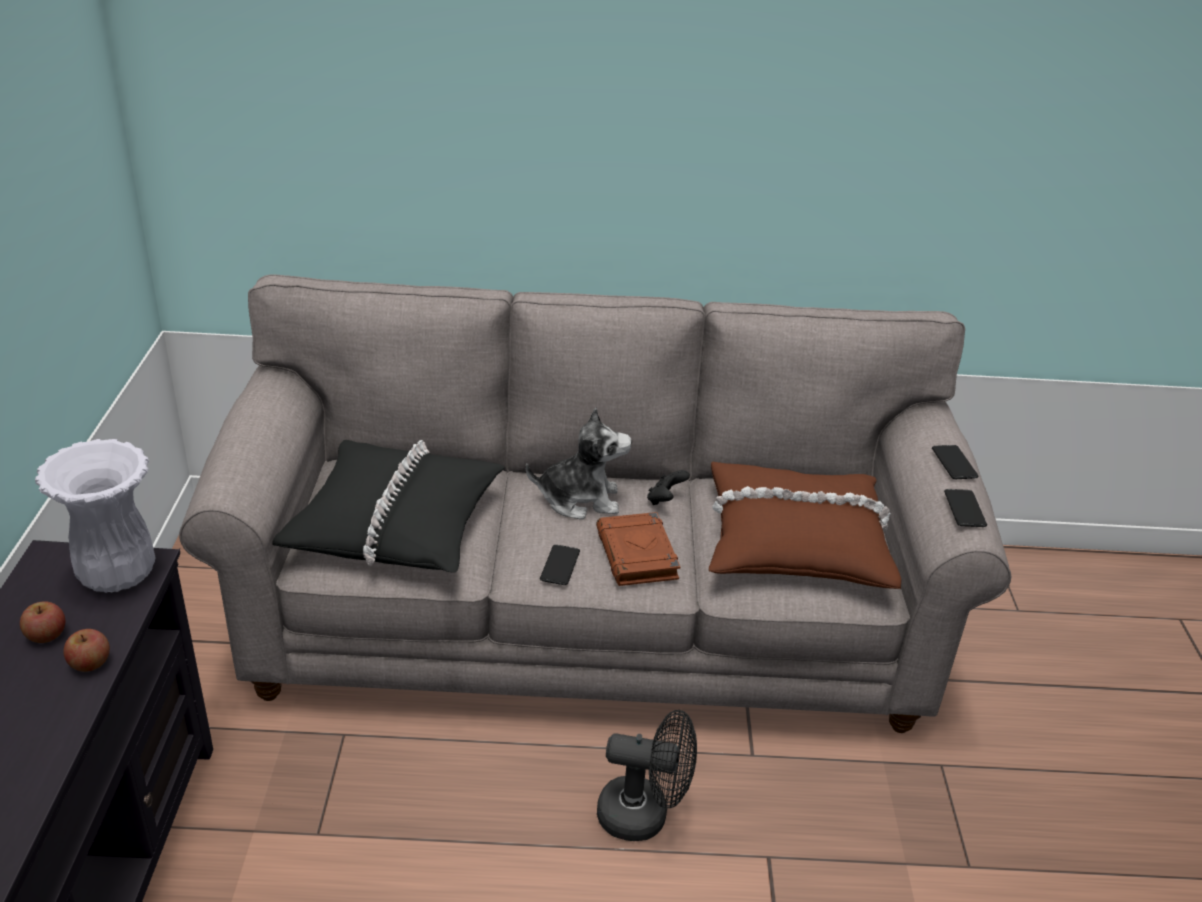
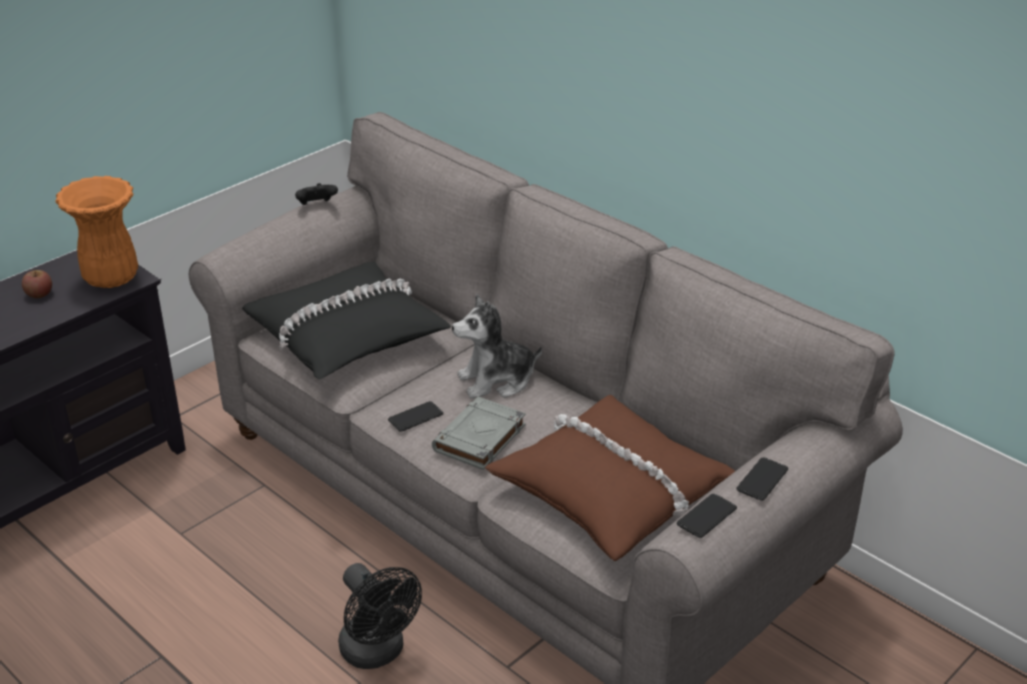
camera: 45 degrees right, 0 degrees up
white vase [35,439,155,593] -> orange vase [56,176,138,288]
apple [64,629,110,672] -> none
plush toy [526,407,632,520] -> plush toy turned 120 degrees clockwise [452,294,542,399]
brown book [596,512,680,586] -> grey book [432,397,526,470]
black game controller [647,470,690,505] -> black game controller moved to [295,183,338,205]

